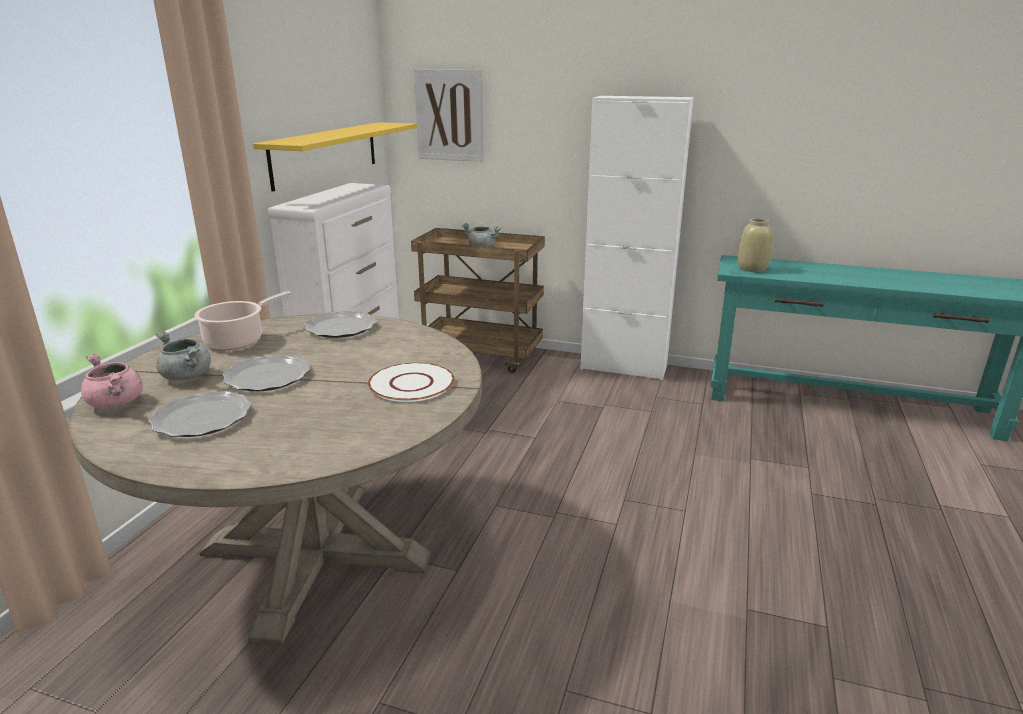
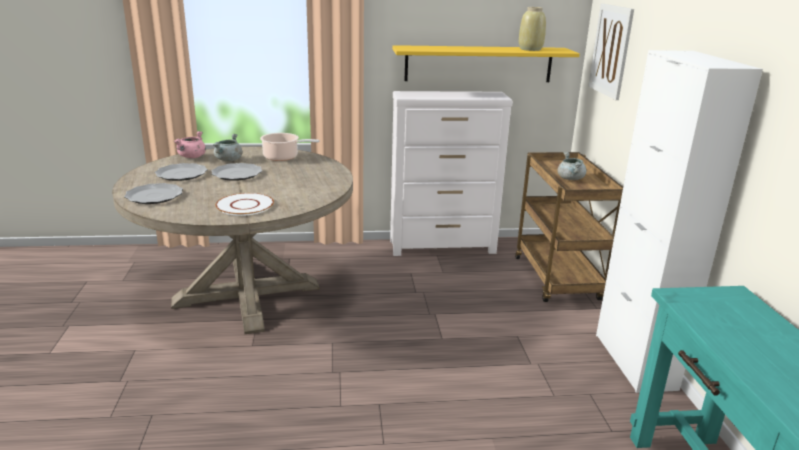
camera: 65 degrees right, 0 degrees up
plate [304,311,377,338] -> plate moved to [124,183,183,204]
beige vase [738,218,773,272] -> beige vase moved to [519,7,546,51]

